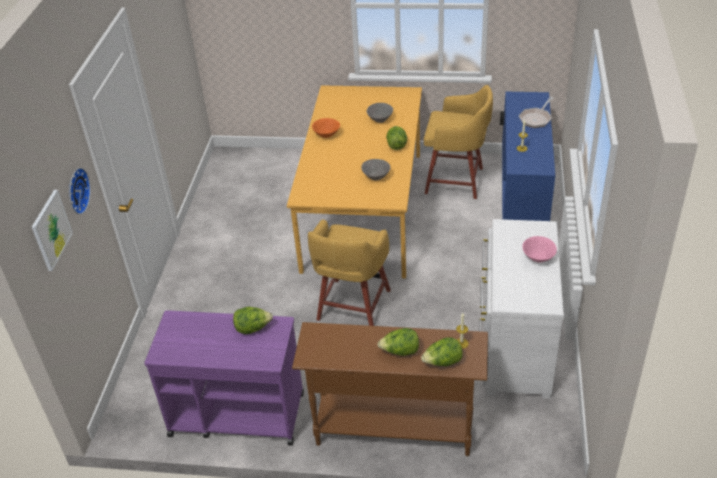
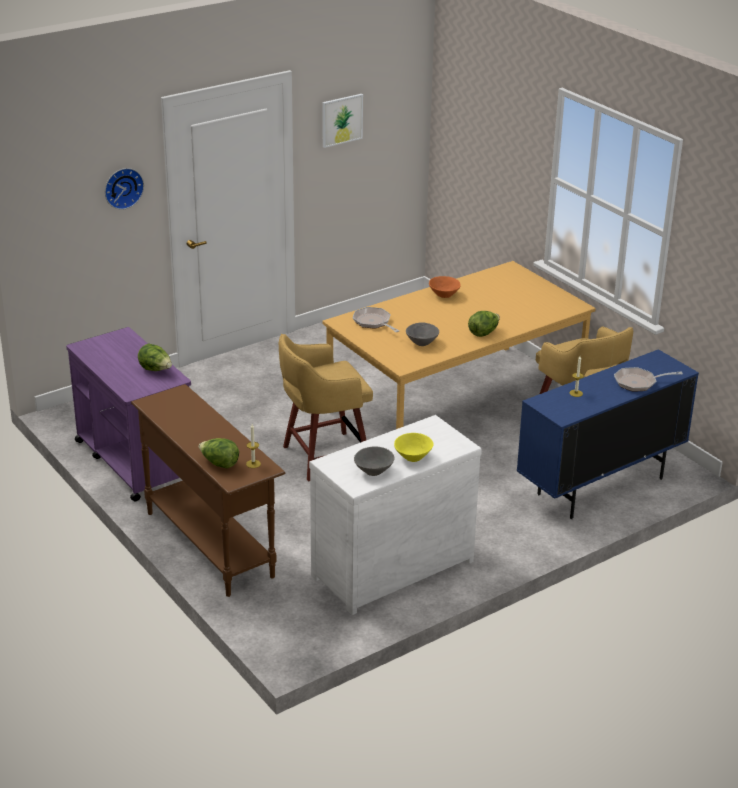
camera: 45 degrees right, 10 degrees down
picture [32,190,73,271] -> picture moved to [323,94,363,148]
grey bowl [367,103,393,123] -> grey bowl moved to [354,446,394,476]
lettuce [377,328,419,356] -> none
pink bowl [522,236,557,263] -> yellow bowl [394,433,434,462]
none -> frying pan [353,307,399,332]

